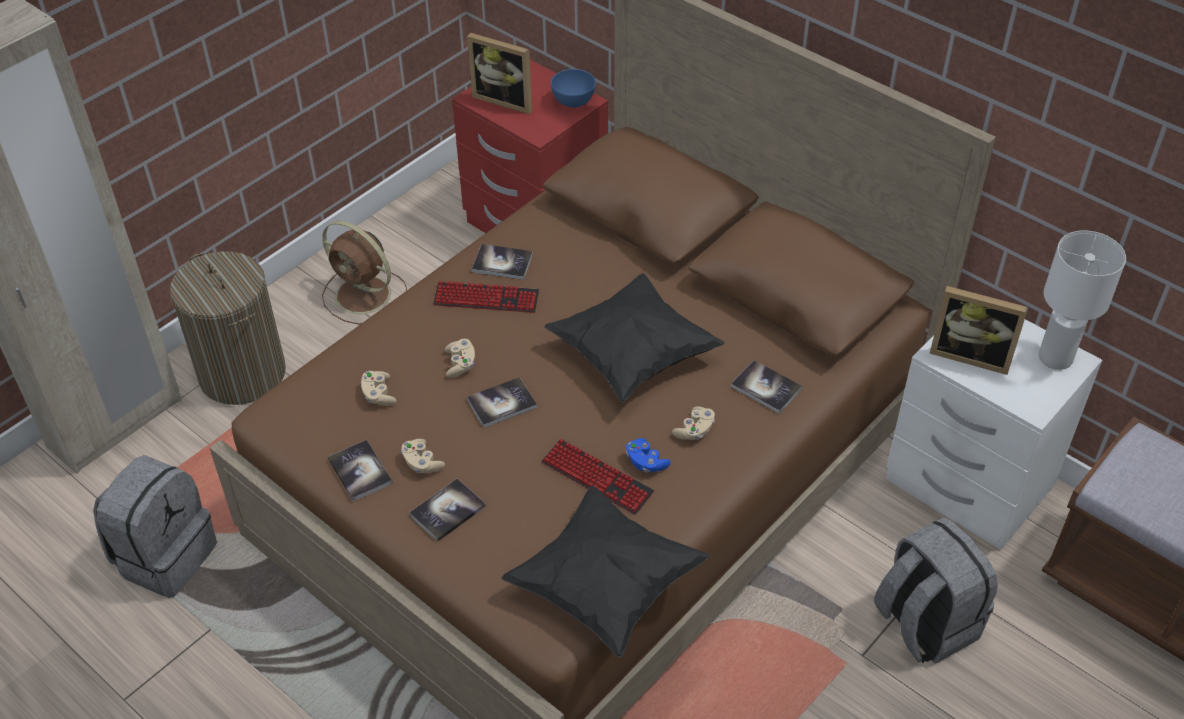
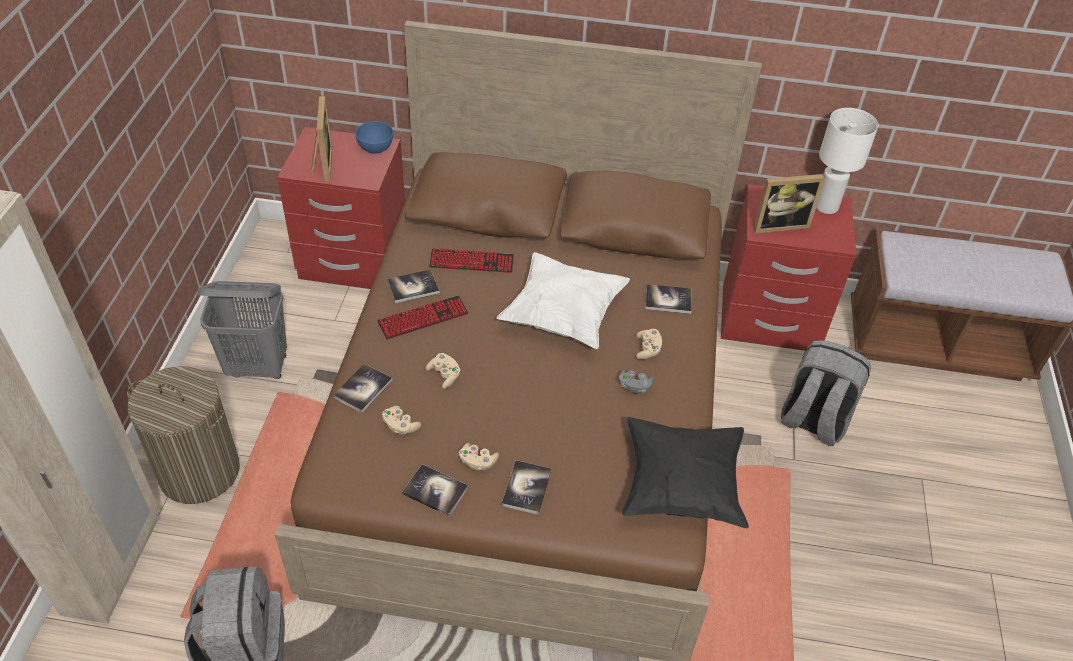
camera: 35 degrees left, 0 degrees up
brown fan [322,221,407,325] -> grey laundry basket [198,281,287,379]
picture frame [467,33,532,114] -> picture frame turned 90 degrees counterclockwise [311,96,332,181]
book [467,377,537,428] -> book moved to [333,363,393,413]
keyboard [541,439,654,515] -> keyboard moved to [429,248,514,273]
black pillow [544,273,725,402] -> white pillow [497,252,630,349]
blue game controller [626,438,671,473] -> grey game controller [619,369,654,393]
white nightstand [886,319,1102,550] -> red nightstand [721,184,856,351]

